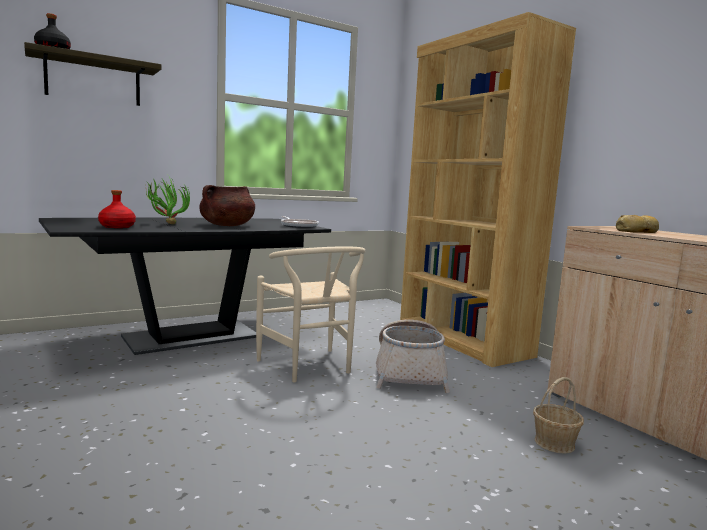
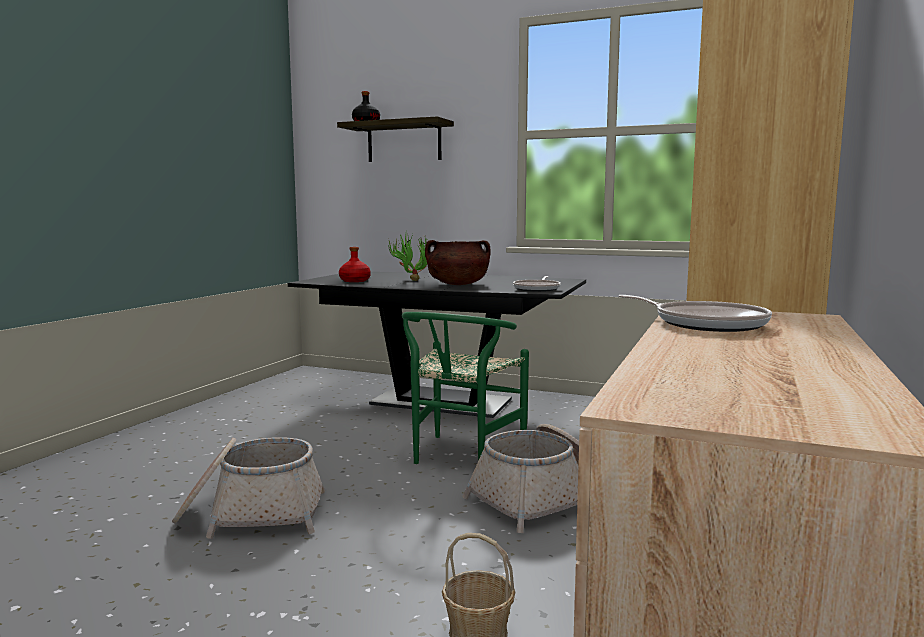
camera: 55 degrees right, 0 degrees up
beige chair [256,246,365,382] -> green chair [402,312,529,464]
bread [616,215,659,233] -> frying pan [618,295,772,332]
none -> basket [172,437,325,539]

